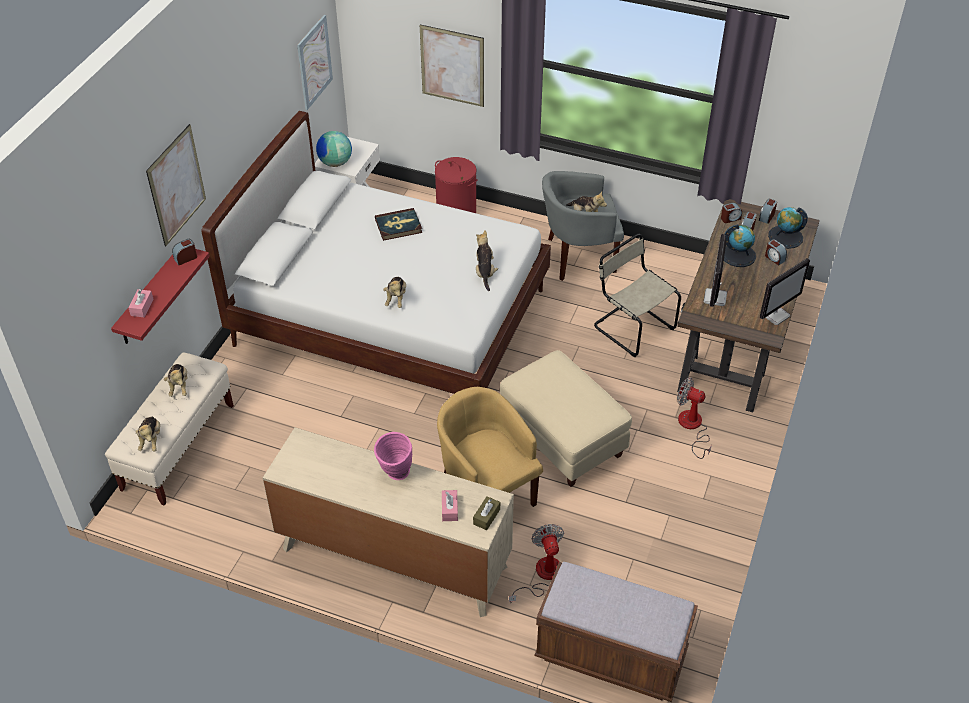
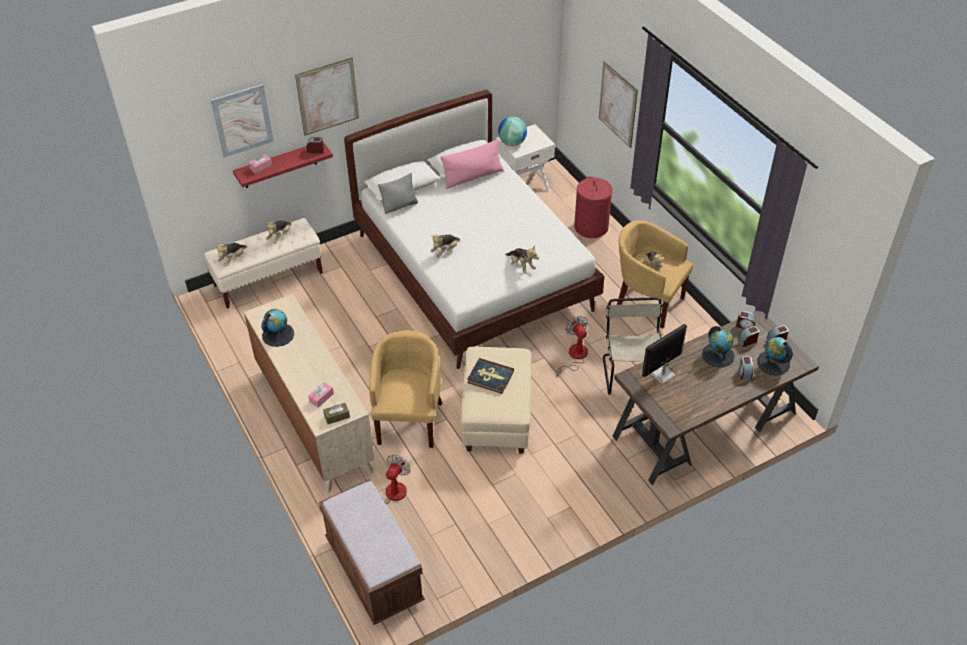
camera: 40 degrees right, 0 degrees up
picture [297,15,333,110] -> picture moved to [211,84,274,157]
pink vase [374,432,412,480] -> none
book [375,208,422,241] -> book moved to [467,358,514,394]
plush toy [476,230,498,291] -> plush toy turned 105 degrees clockwise [505,246,539,273]
grey armchair [542,171,624,281] -> yellow armchair [617,220,693,328]
fan [677,377,712,459] -> fan moved to [556,316,588,377]
monitor [760,258,810,325] -> none
none -> globe [261,309,294,347]
none -> grey pillow [378,173,418,214]
none -> pink pillow [440,139,504,189]

